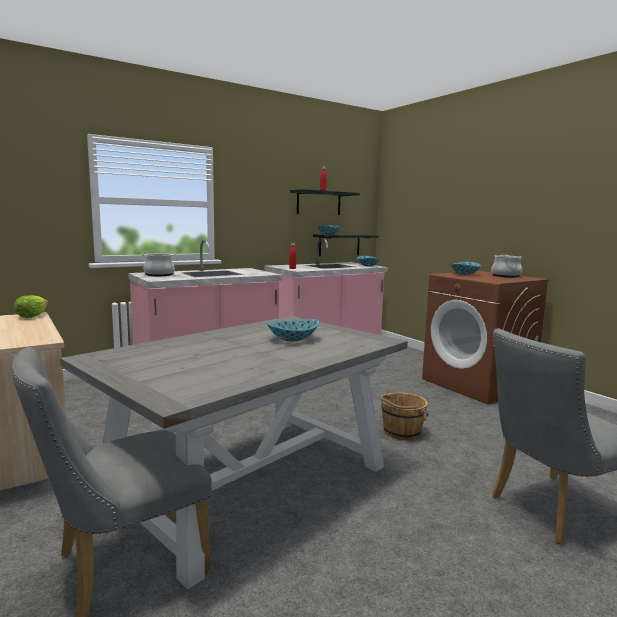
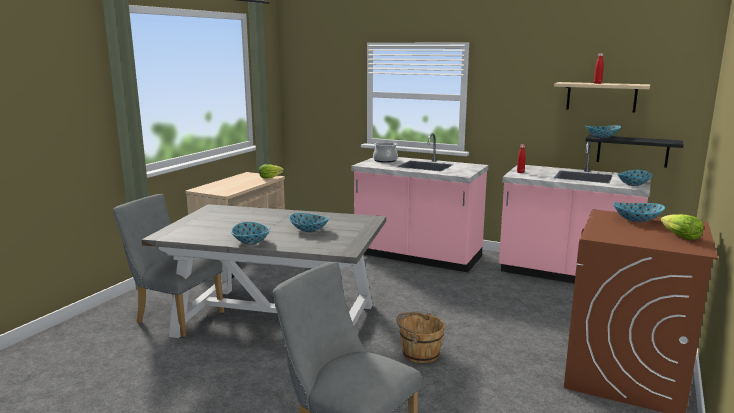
camera: 60 degrees right, 5 degrees up
black shelf [290,189,360,215] -> beige shelf [554,82,650,113]
cooking pot [491,255,522,277] -> lettuce [660,214,703,240]
none -> bowl [231,222,270,245]

